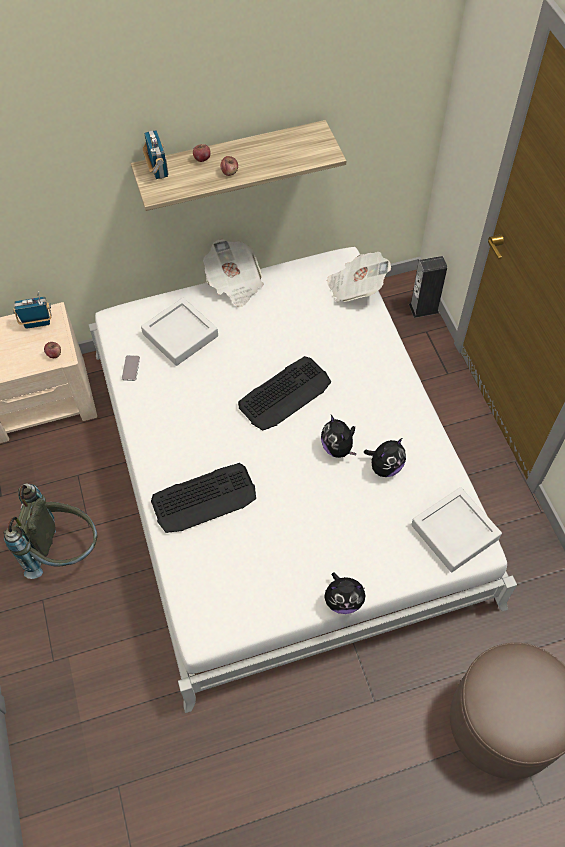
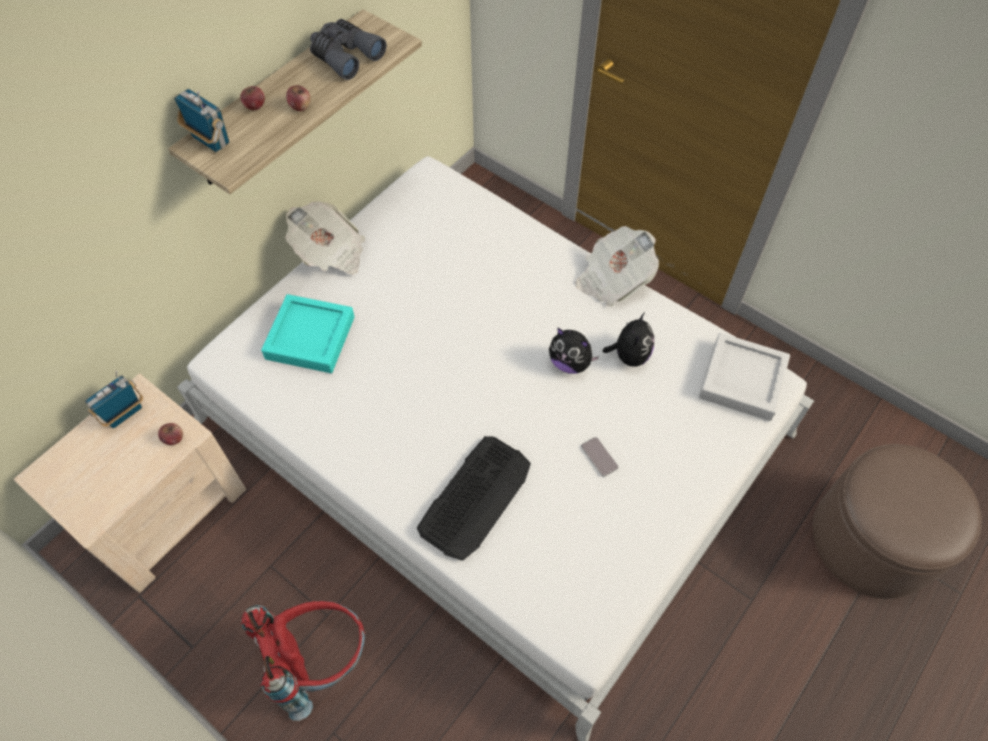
camera: 35 degrees left, 0 degrees up
grey backpack [3,484,97,579] -> red backpack [241,601,365,721]
phone [122,355,140,381] -> phone moved to [581,437,618,477]
grey tray [141,298,218,366] -> turquoise tray [261,294,355,373]
keyboard [238,356,331,431] -> none
plush toy [324,572,367,614] -> none
newspaper [326,252,391,303] -> newspaper moved to [575,226,659,307]
speaker [409,256,447,318] -> none
none -> grey binoculars [310,19,387,80]

